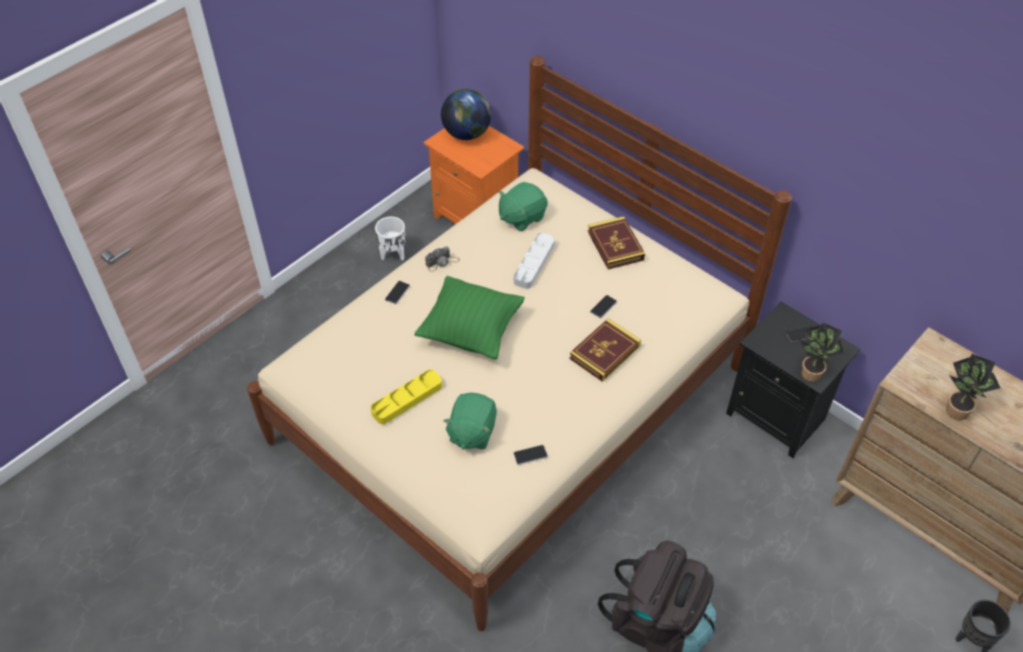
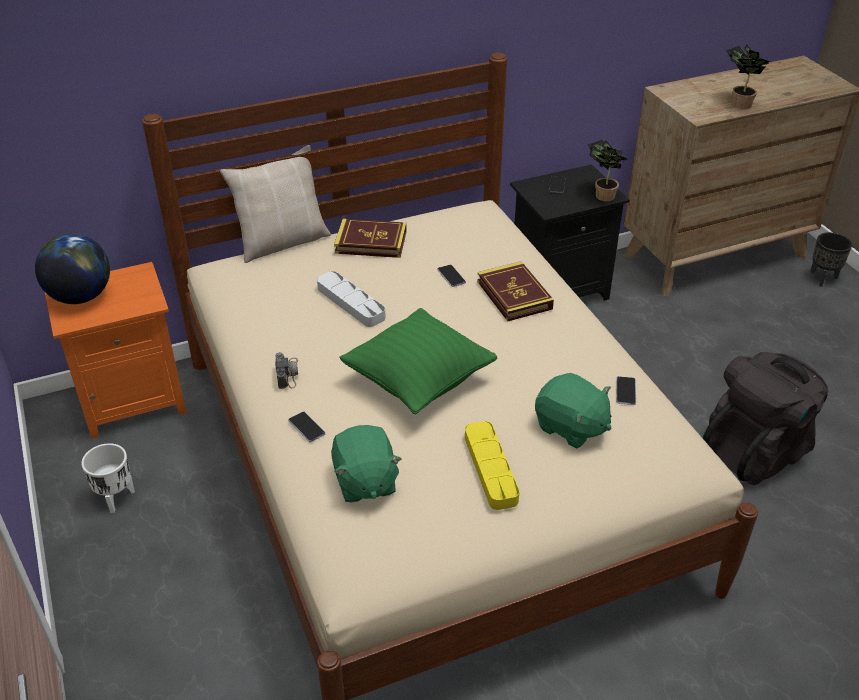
camera: 65 degrees left, 10 degrees down
green plush toy [499,182,548,232] -> green plush toy moved to [331,425,402,503]
none -> beige pillow [220,145,331,263]

